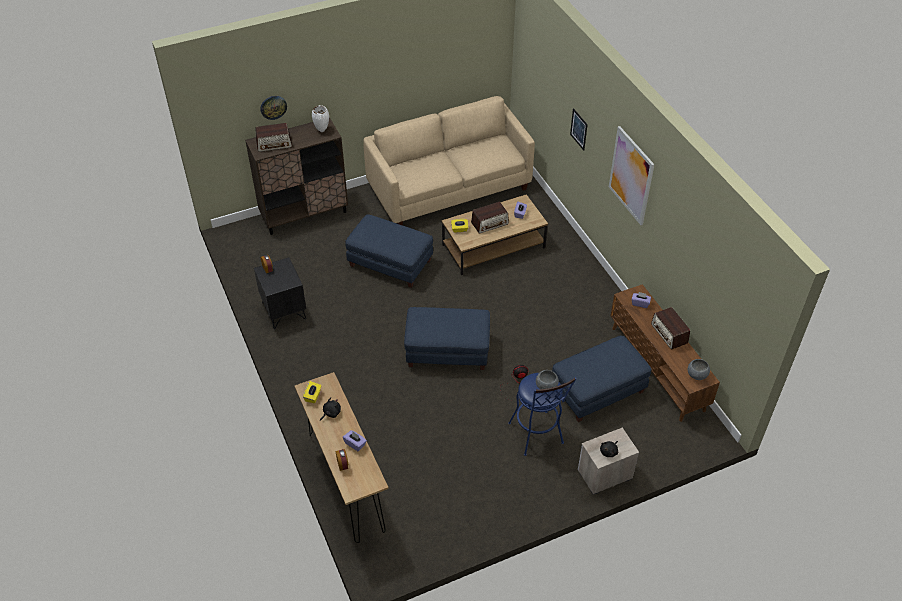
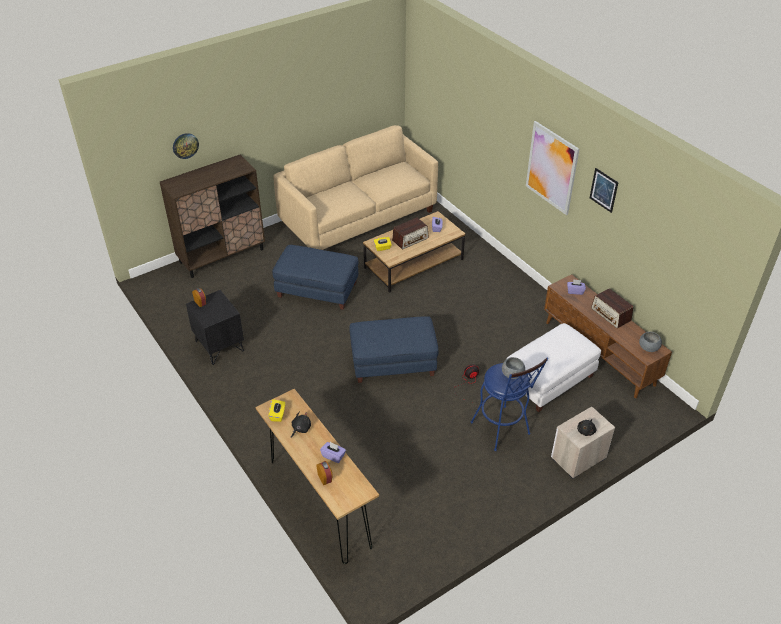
camera: 10 degrees left, 5 degrees down
radio [255,123,292,152] -> none
white vase [312,105,329,132] -> none
blue ottoman [552,335,651,422] -> white ottoman [506,323,601,412]
picture [570,108,588,151] -> picture moved to [590,168,619,213]

